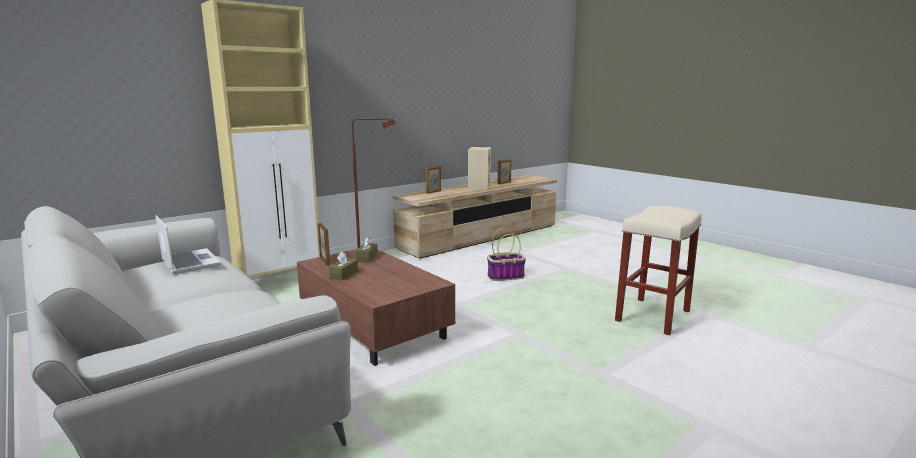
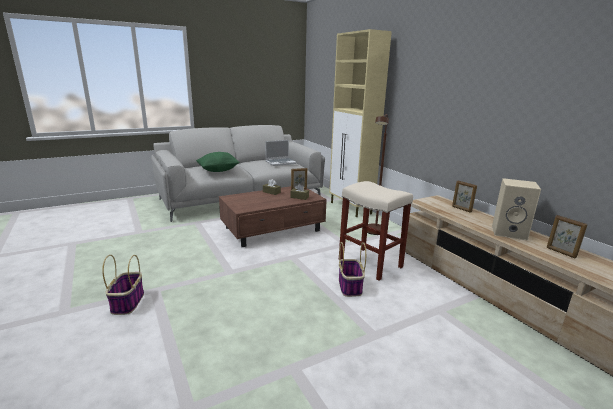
camera: 100 degrees right, 5 degrees up
beige stool [615,206,702,335] -> beige stool moved to [339,181,413,281]
none -> basket [102,255,144,315]
none -> green pillow [196,152,240,172]

